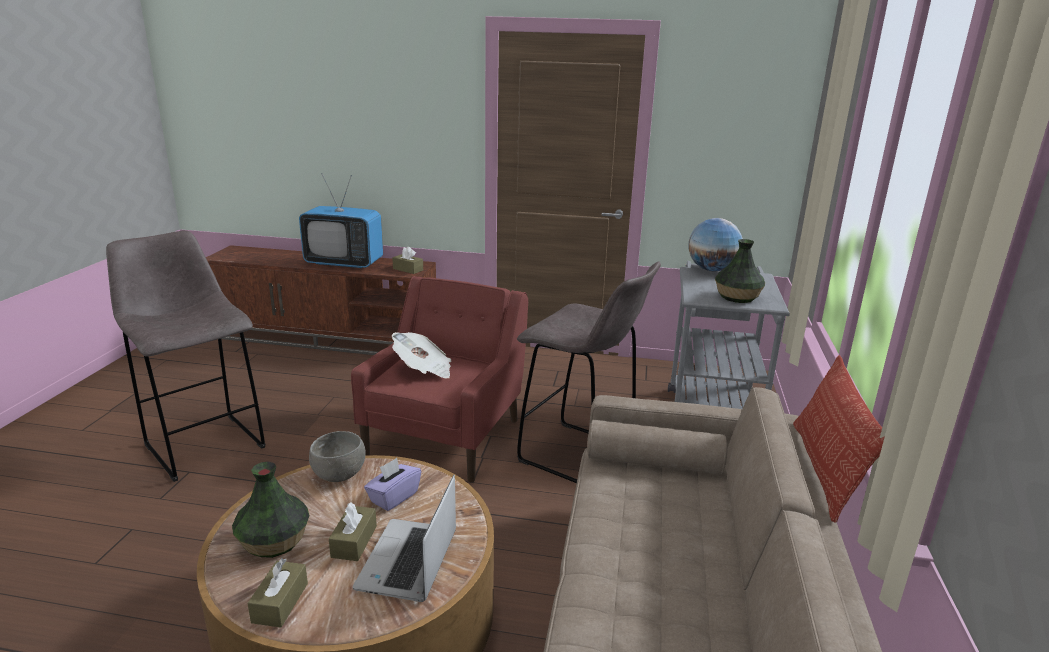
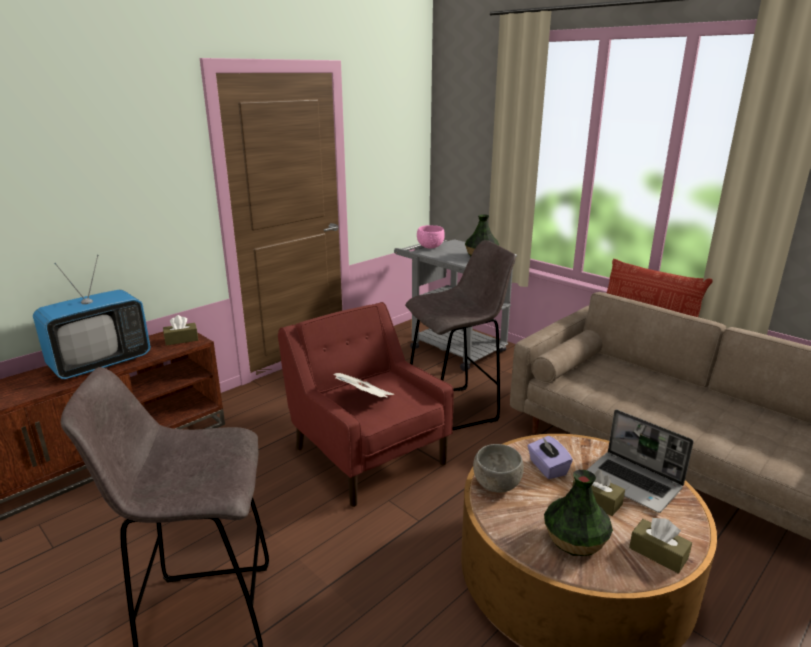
camera: 55 degrees left, 0 degrees up
globe [688,218,743,271] -> pink bowl [417,225,445,249]

